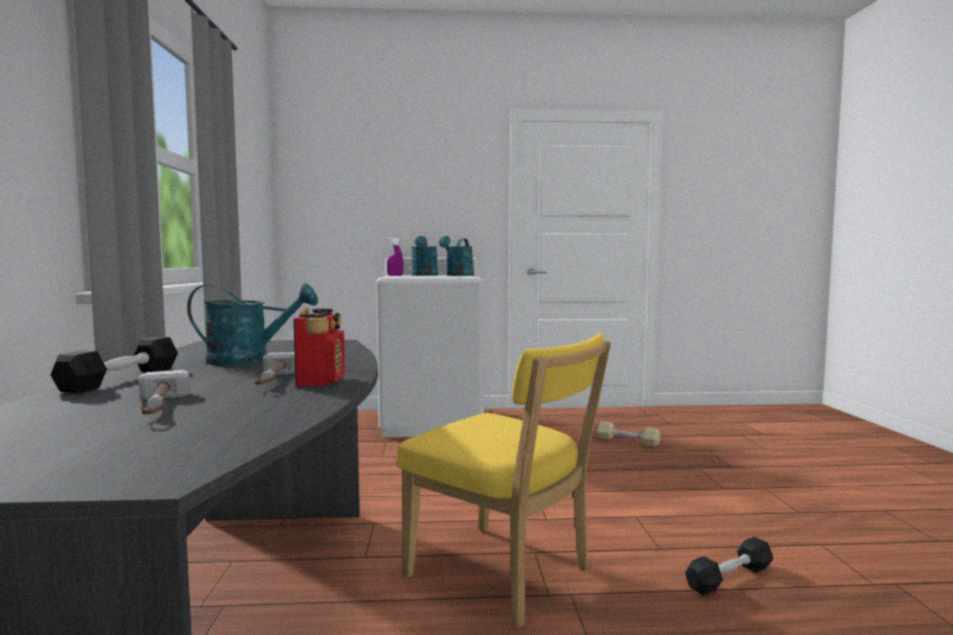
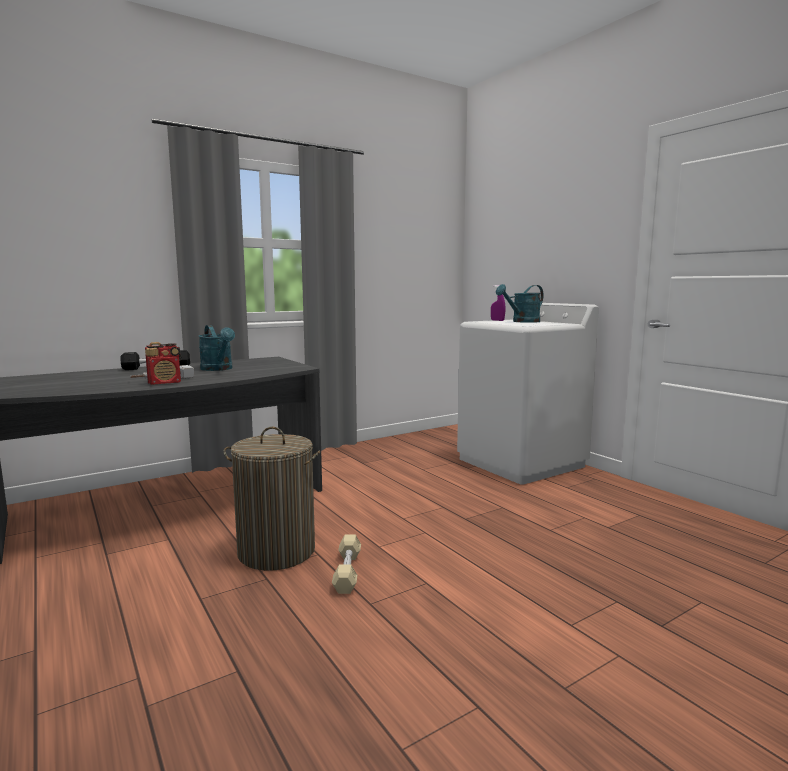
camera: 60 degrees right, 5 degrees up
hammer [139,370,190,415] -> none
yellow chair [397,333,611,628] -> laundry basket [223,426,320,571]
turquoise watering can [439,236,474,276] -> none
beige dumbbell [597,421,660,447] -> beige dumbbell moved to [332,535,361,594]
black dumbbell [685,537,774,595] -> none

